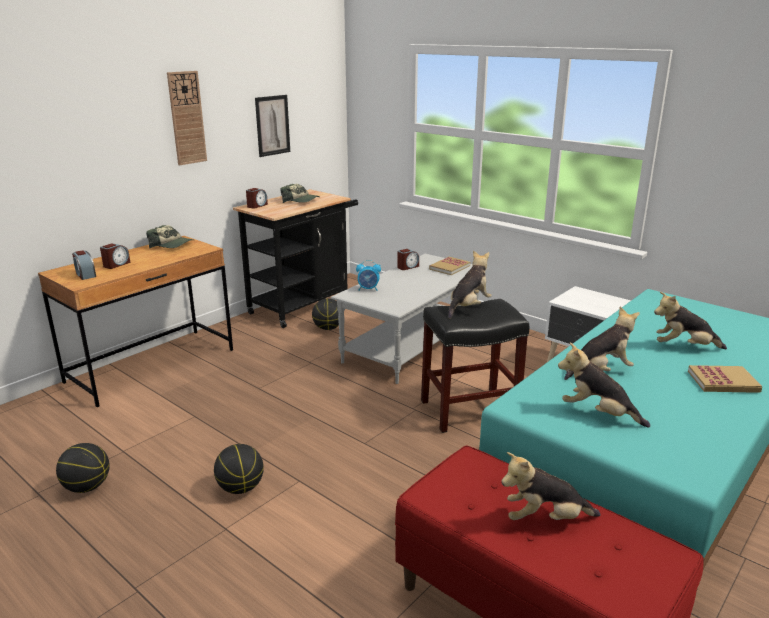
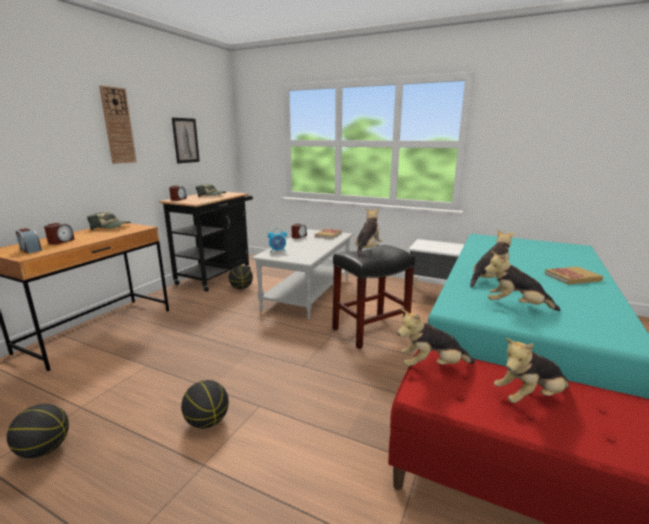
camera: 15 degrees left, 5 degrees down
plush toy [654,292,727,349] -> plush toy moved to [398,309,475,366]

